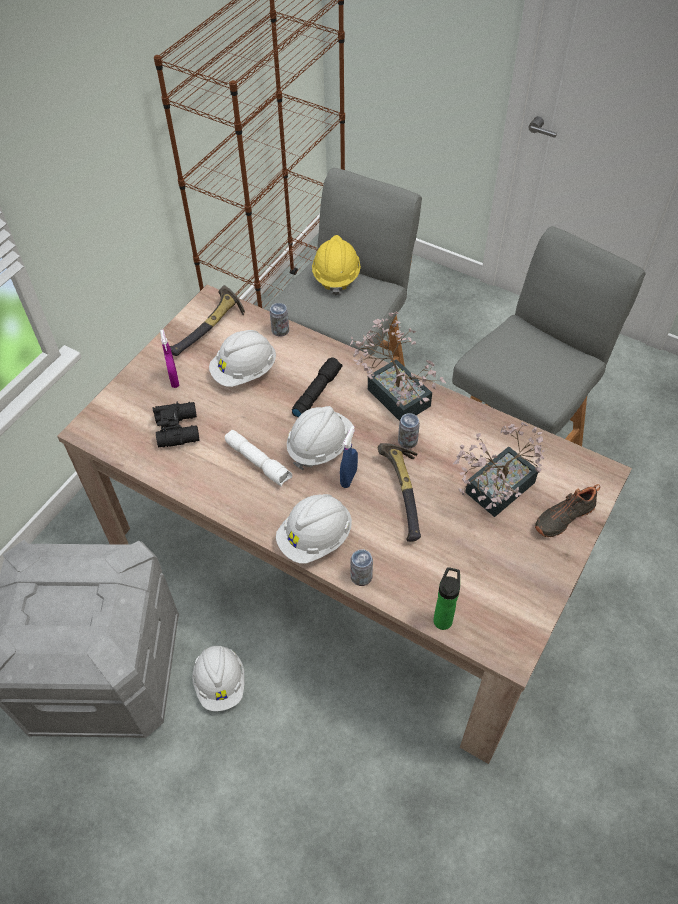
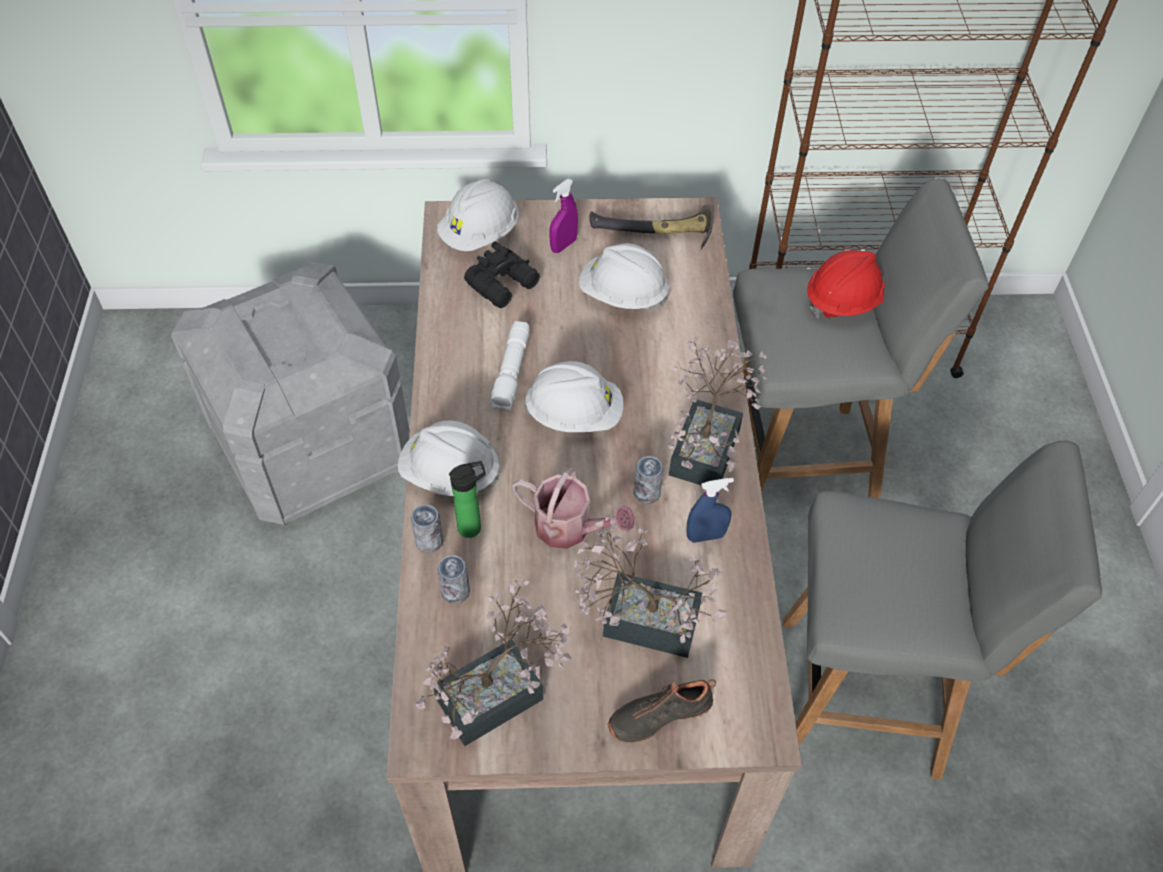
camera: 55 degrees right, 0 degrees up
white hard hat [193,646,244,711] -> white hard hat moved to [437,179,518,251]
can [270,303,289,337] -> can moved to [437,555,470,604]
black flashlight [292,357,343,417] -> none
yellow hard hat [312,235,361,296] -> red hard hat [807,250,885,319]
blue spray bottle [340,426,358,488] -> blue spray bottle moved to [686,478,734,543]
hammer [378,443,421,542] -> watering can [512,467,635,549]
bottle [433,567,460,630] -> bottle moved to [449,461,486,538]
black shoe [535,484,600,537] -> black shoe turned 45 degrees counterclockwise [608,679,716,743]
none -> potted plant [416,580,572,746]

